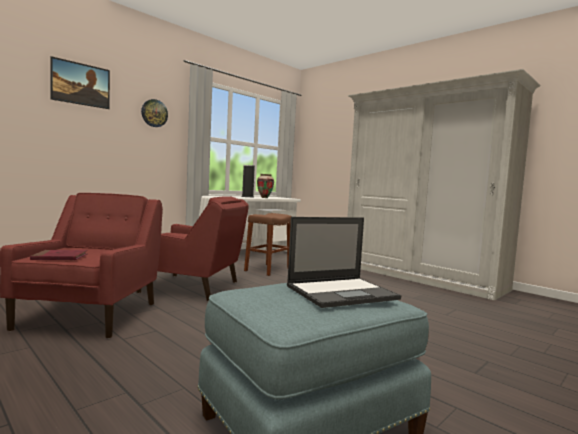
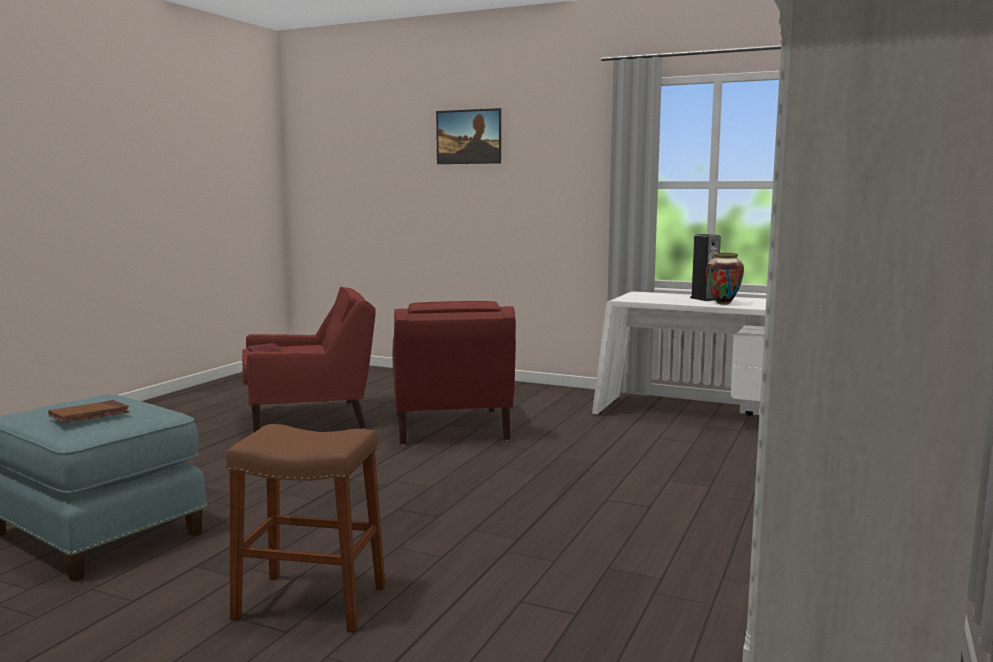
camera: 70 degrees right, 5 degrees up
wall clock [141,99,168,127] -> none
brown stool [244,213,292,276] -> brown stool moved to [226,424,385,633]
laptop [287,217,401,308] -> brown book [48,400,130,423]

